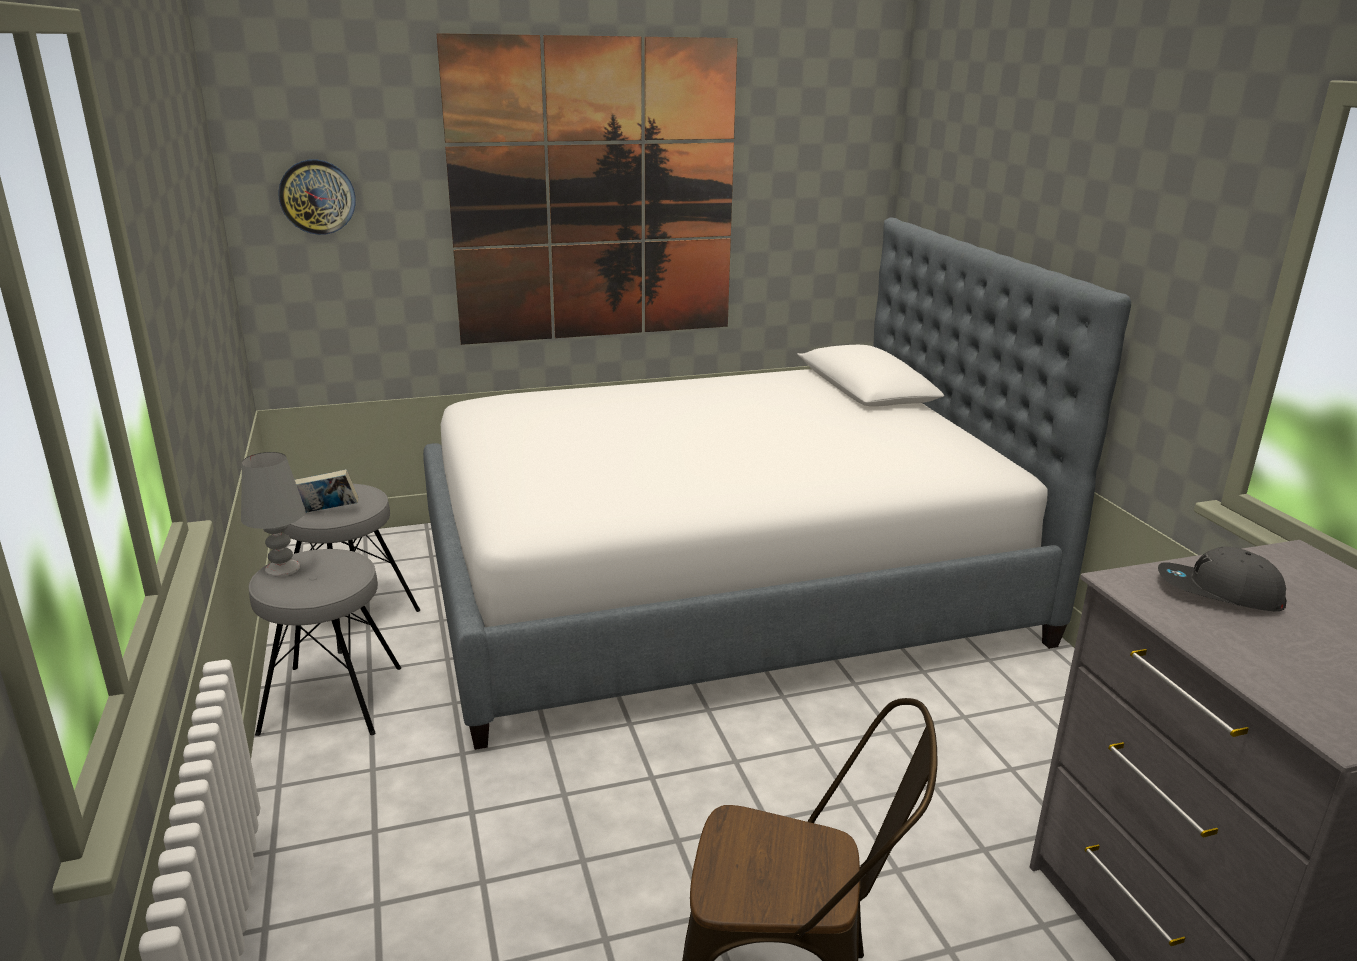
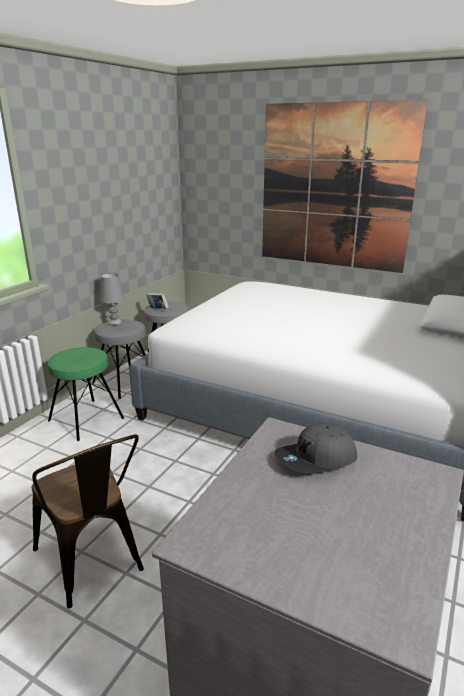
camera: 45 degrees right, 0 degrees up
wall clock [278,159,356,235] -> none
grey cap [1158,546,1286,611] -> grey cap turned 90 degrees counterclockwise [274,423,357,473]
none -> green stool [48,347,124,441]

